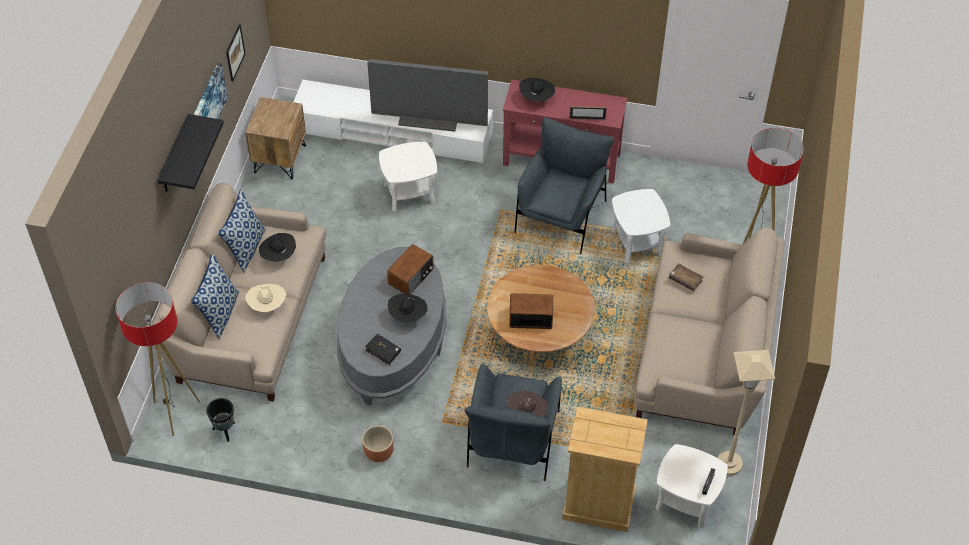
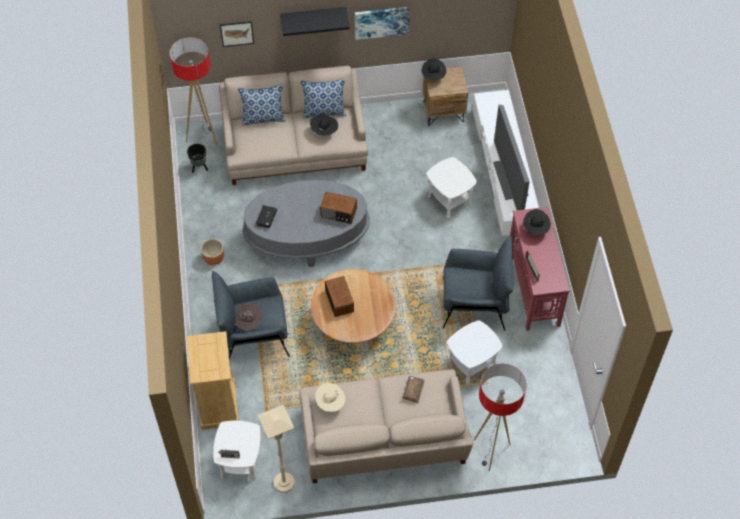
camera: 70 degrees right, 5 degrees up
picture [226,25,245,81] -> picture moved to [220,21,254,47]
beige hat [245,284,286,312] -> beige hat moved to [315,383,345,412]
black hat [388,294,427,323] -> black hat moved to [421,58,447,81]

